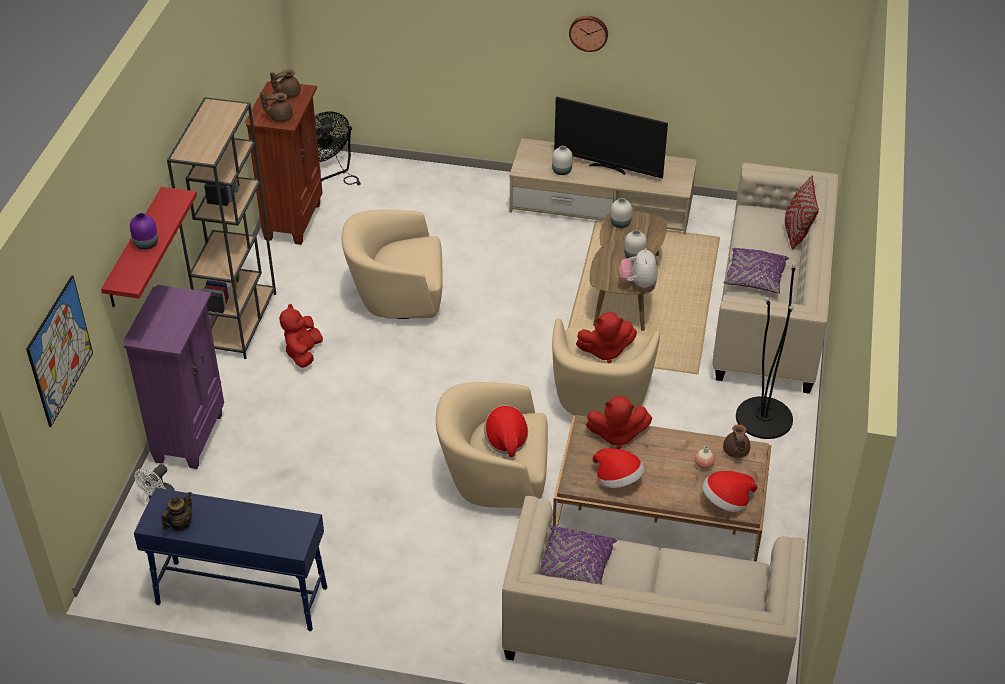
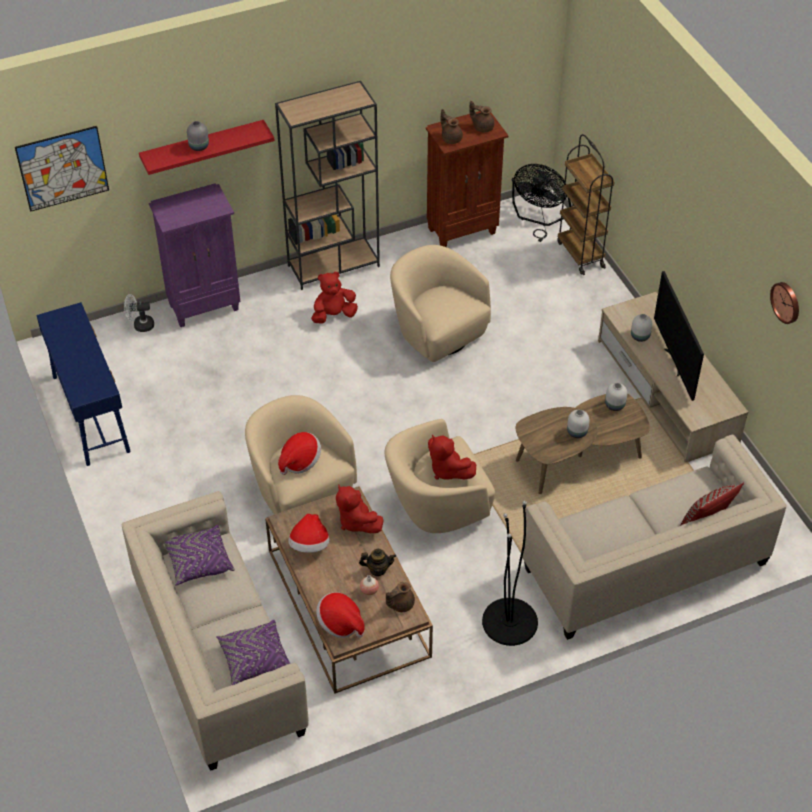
camera: 55 degrees right, 5 degrees up
purple vase [130,213,158,250] -> grey vase [187,121,209,151]
teapot [161,492,192,531] -> teapot moved to [359,549,396,576]
wall clock [569,16,608,52] -> wall clock moved to [770,282,799,324]
plush toy [619,248,657,288] -> none
purple pillow [723,248,789,294] -> purple pillow moved to [216,620,290,685]
none -> brown cart [557,134,615,275]

